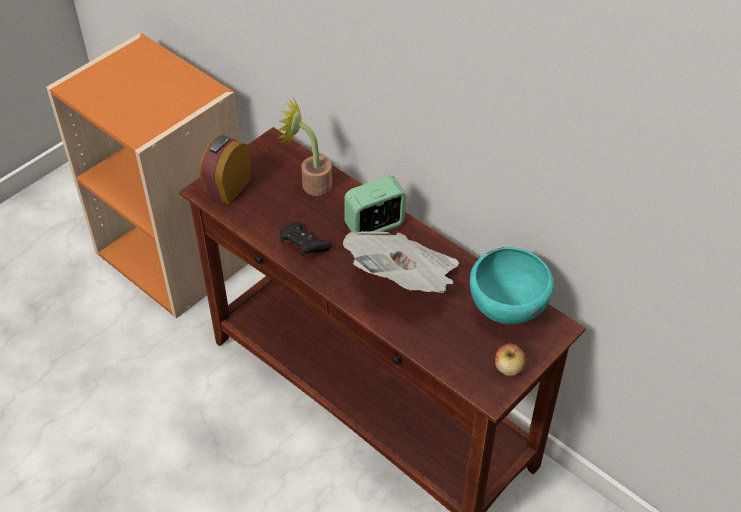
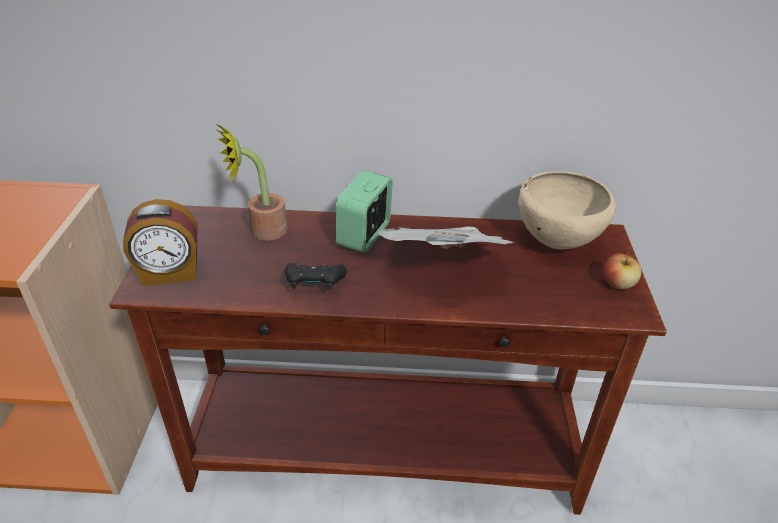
camera: 40 degrees left, 10 degrees down
alarm clock [200,135,251,204] -> alarm clock turned 90 degrees counterclockwise [123,199,198,286]
turquoise bowl [470,247,554,324] -> beige bowl [519,171,616,249]

